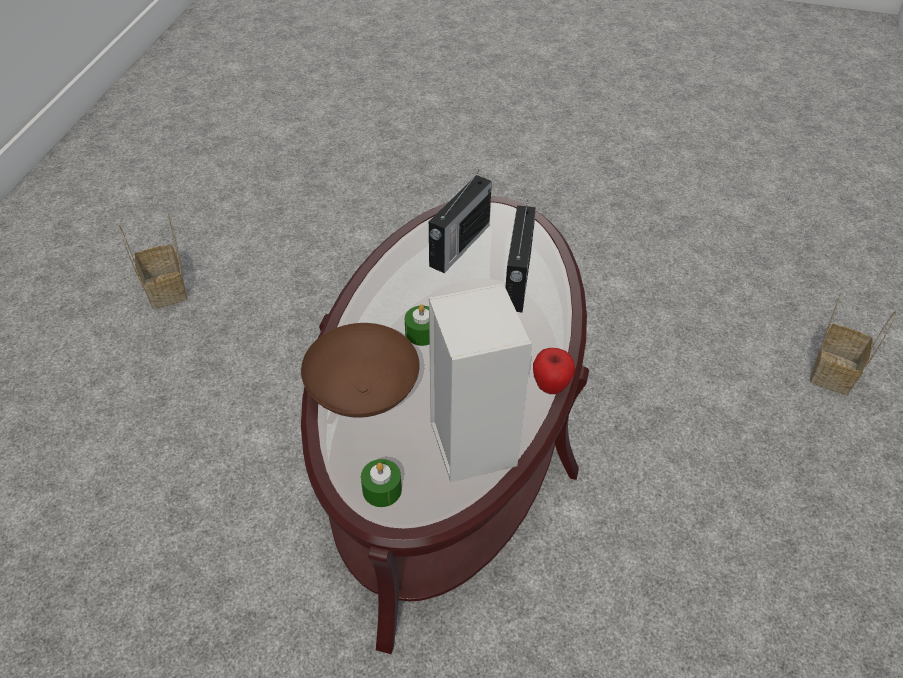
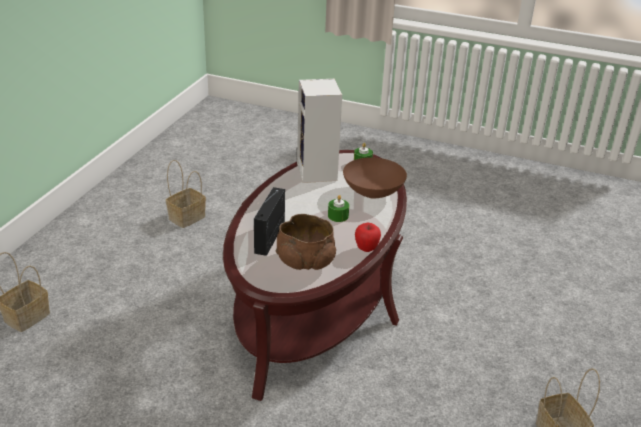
camera: 175 degrees left, 15 degrees down
radio [429,171,492,273] -> brown bowl [276,214,336,270]
apple [533,348,575,394] -> apple moved to [355,222,381,252]
none -> basket [166,160,206,228]

